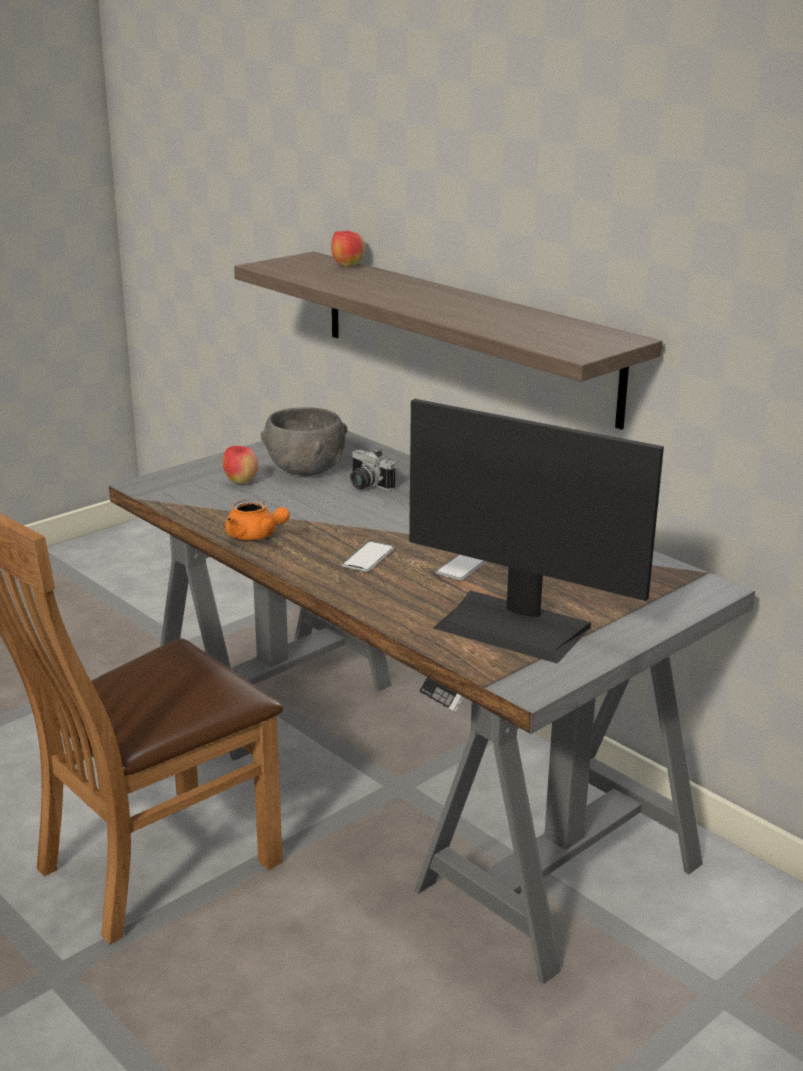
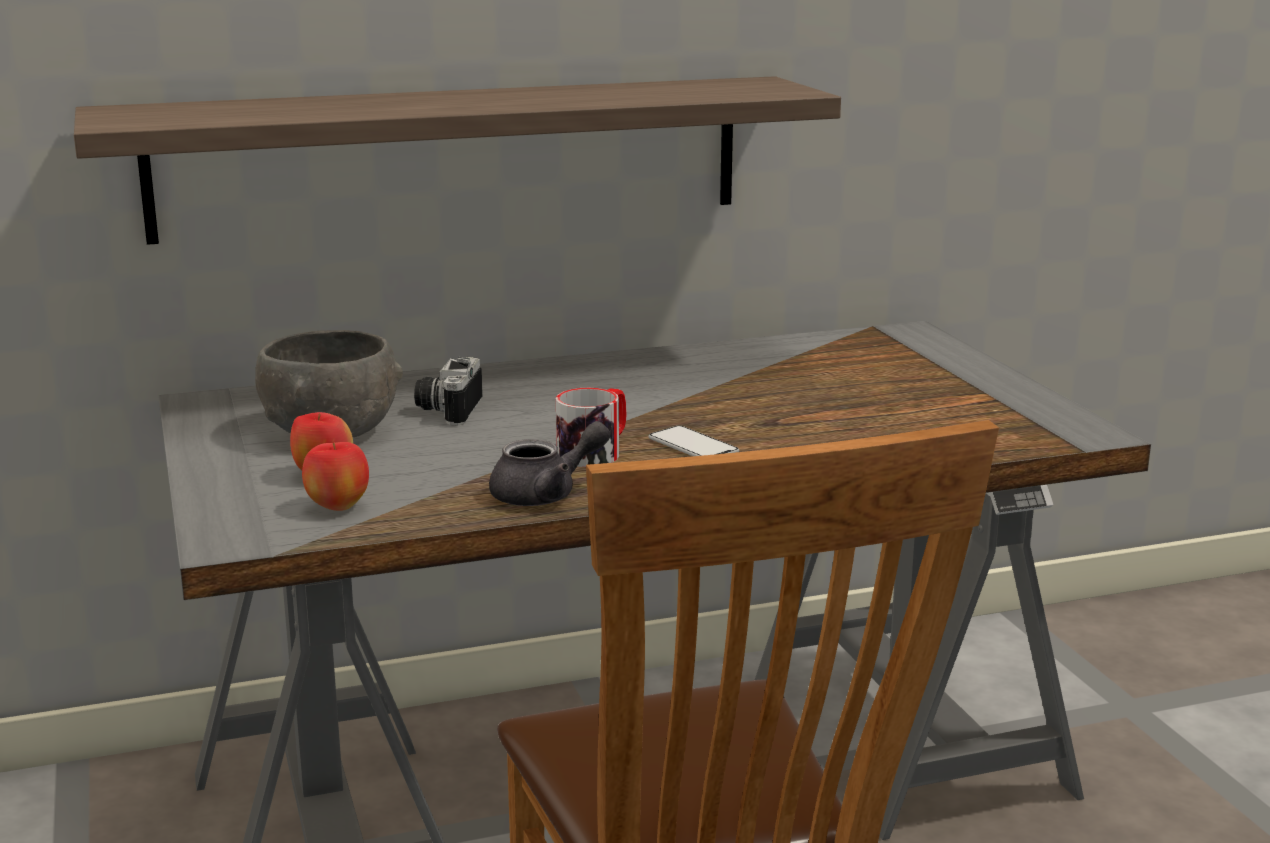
camera: 65 degrees left, 5 degrees down
orange teapot [225,499,290,540] -> grey teapot [489,421,610,506]
apple [331,230,365,267] -> apple moved to [302,442,369,511]
camera [350,448,395,491] -> camera turned 120 degrees clockwise [414,357,483,425]
monitor [409,399,664,664] -> none
phone [436,554,487,581] -> none
none -> mug [556,388,627,467]

